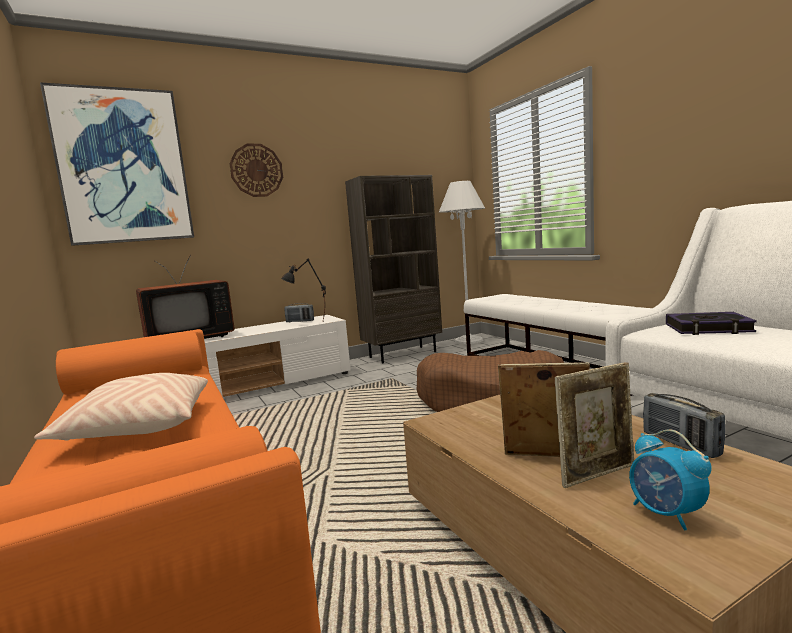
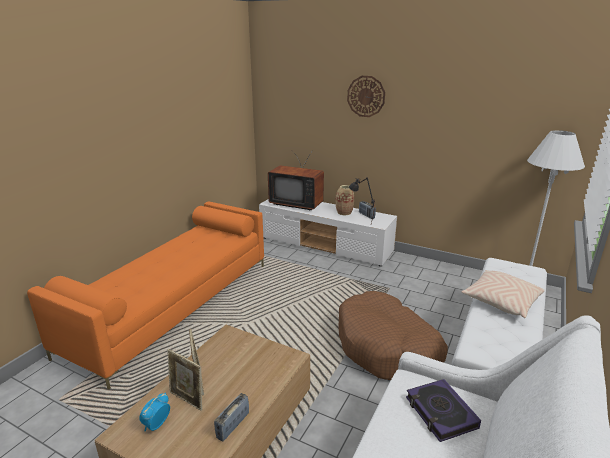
camera: 55 degrees right, 15 degrees up
beige pillow [34,373,208,440] -> beige pillow moved to [462,270,544,318]
picture [40,82,194,246] -> none
brown bookcase [345,175,442,363] -> none
none -> vase [335,185,354,215]

